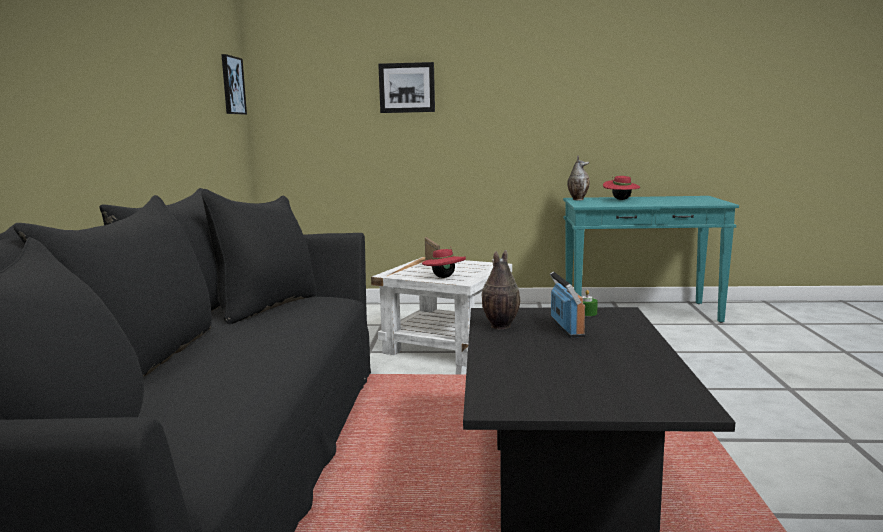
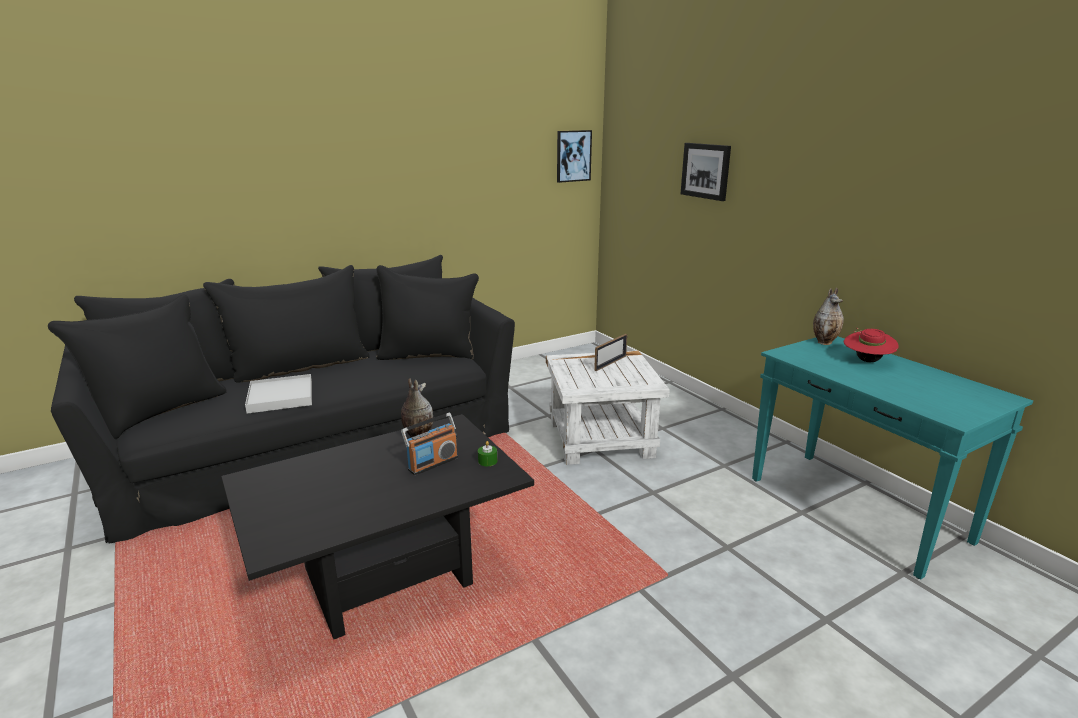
camera: 55 degrees right, 10 degrees up
red hat [422,247,466,278] -> none
none -> white tray [245,374,312,414]

